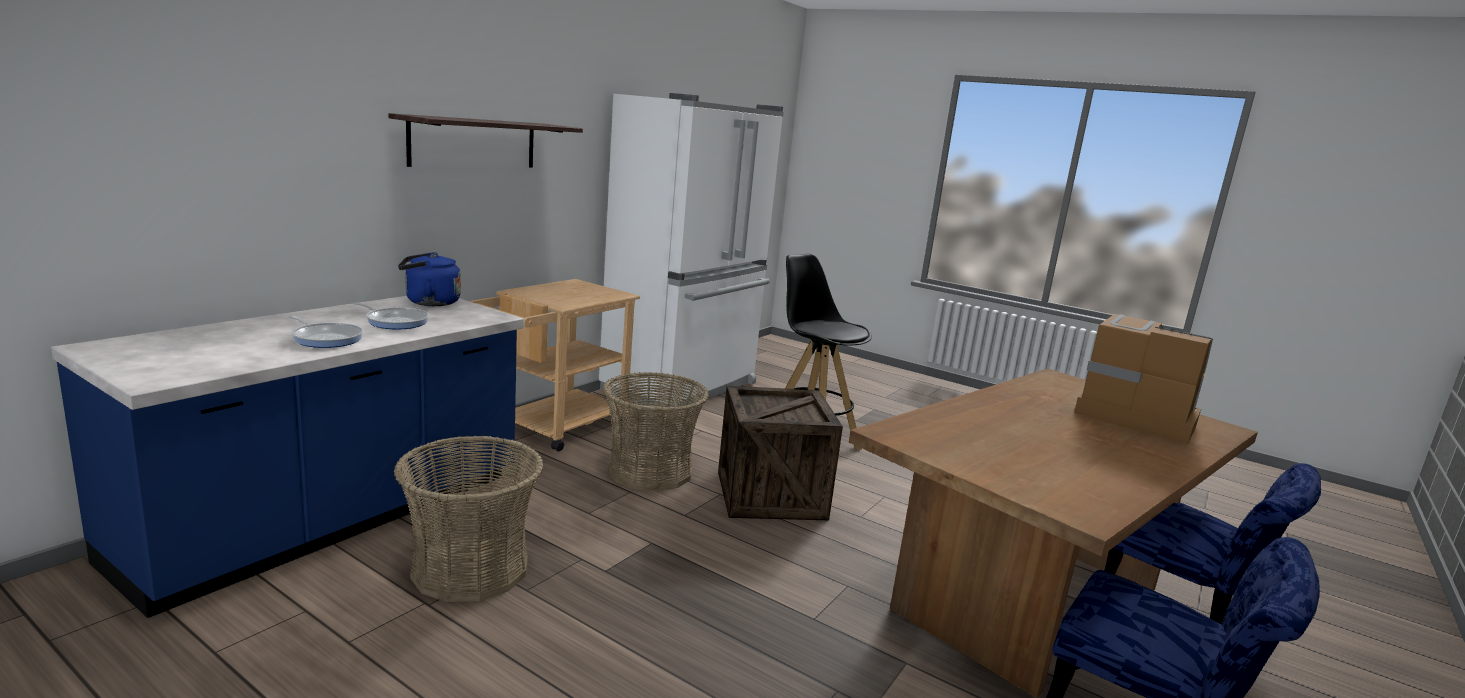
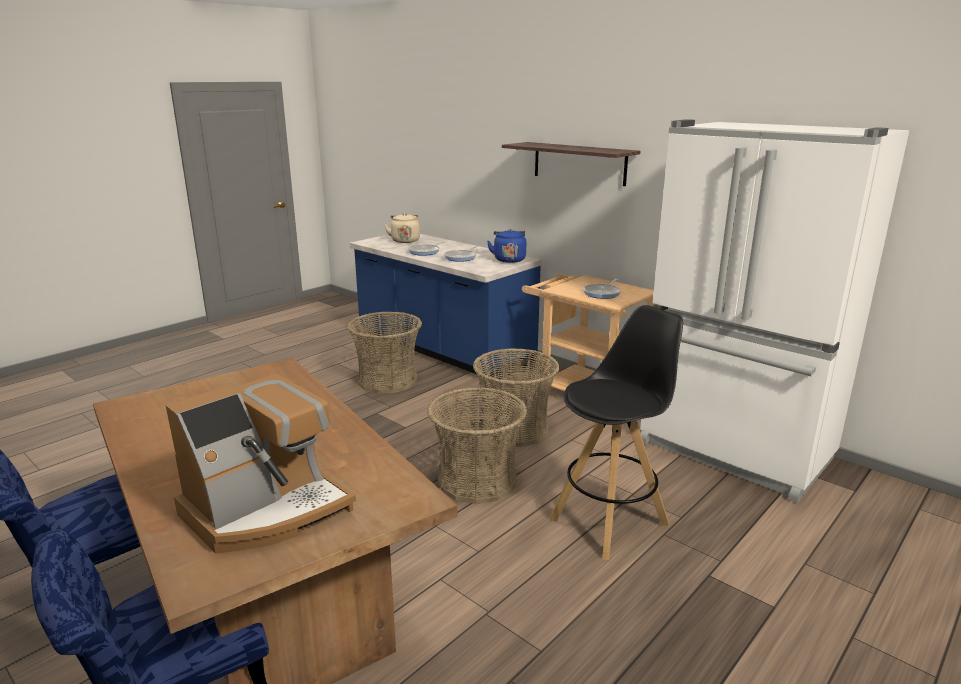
camera: 100 degrees right, 5 degrees up
crate [718,386,843,520] -> basket [427,387,527,504]
none -> beige kettle [384,213,420,243]
none -> frying pan [583,279,621,299]

